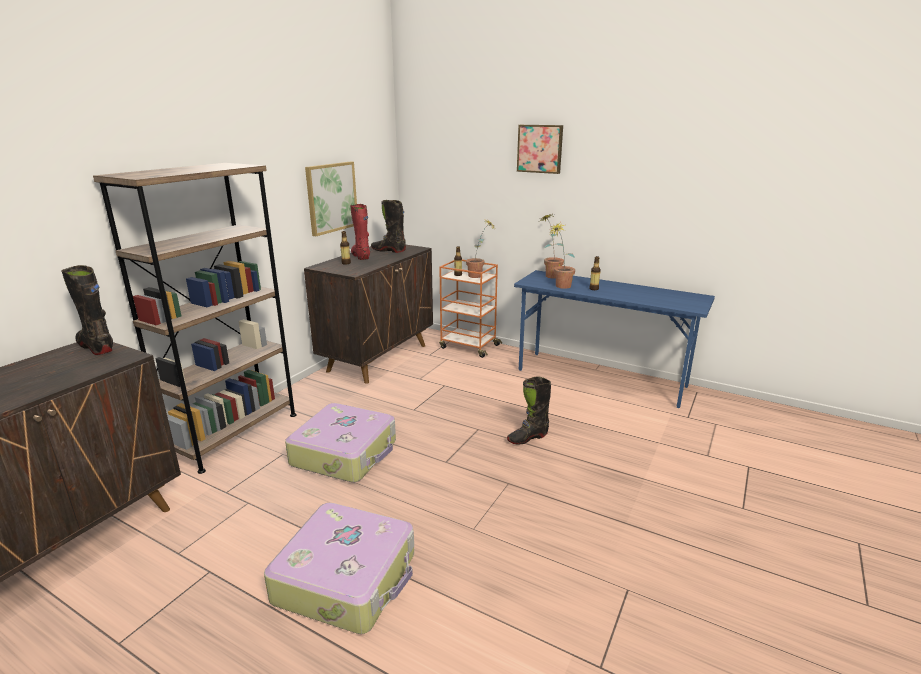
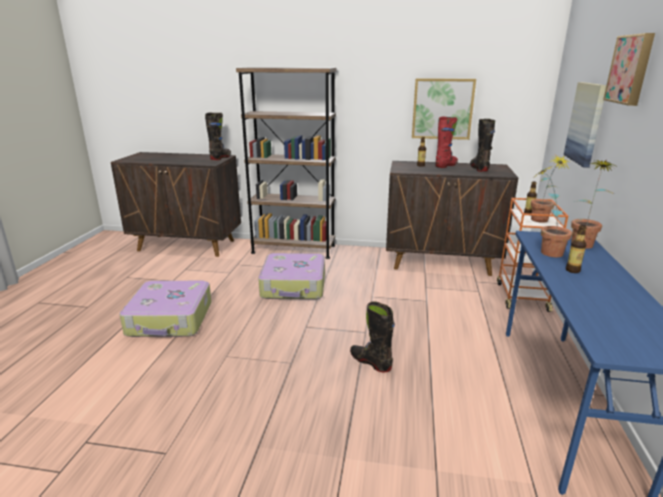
camera: 70 degrees right, 0 degrees up
none -> picture [564,82,606,168]

